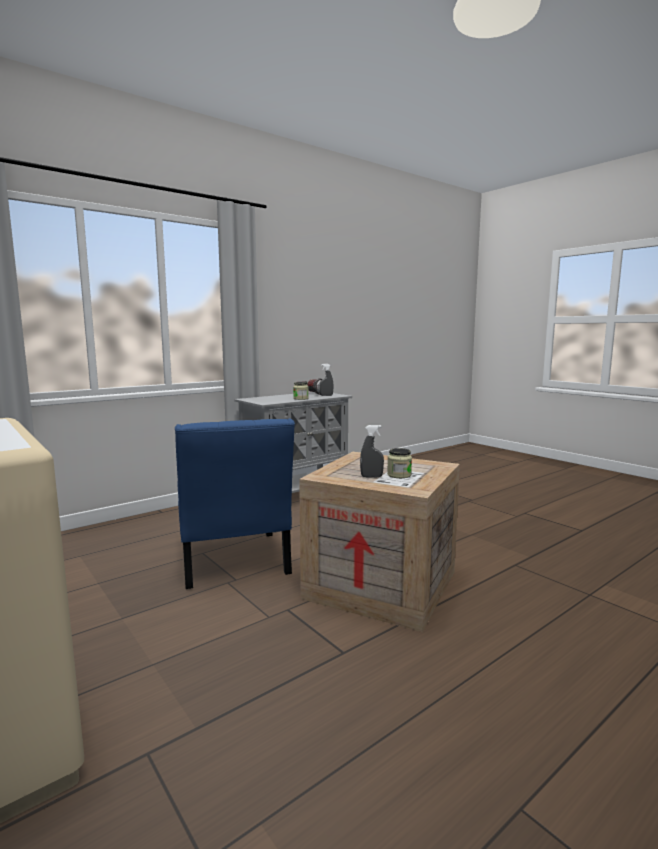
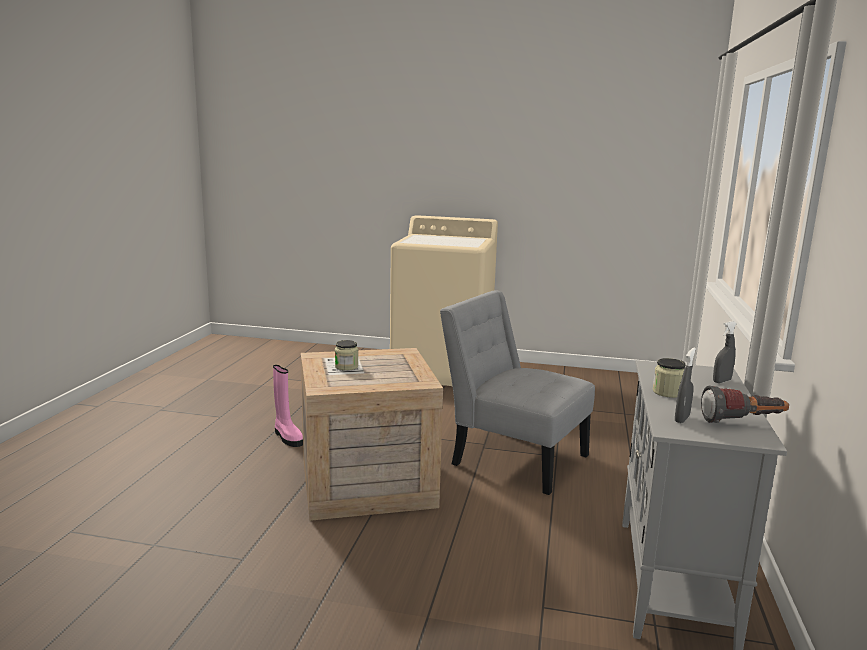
camera: 140 degrees right, 5 degrees up
blue chair [175,418,295,589] -> grey chair [440,291,595,495]
grey spray bottle [360,425,384,477] -> grey spray bottle moved to [713,321,737,383]
none -> pink boot [273,365,303,447]

